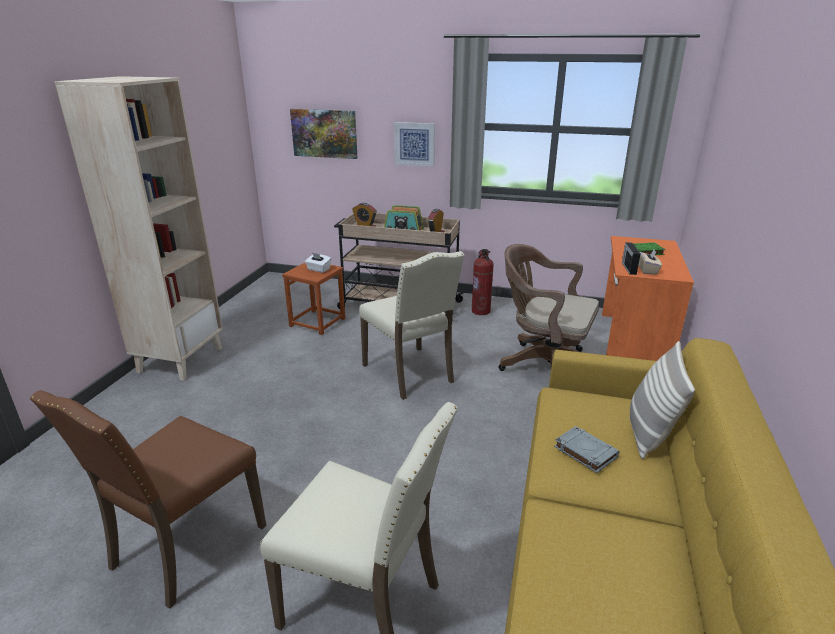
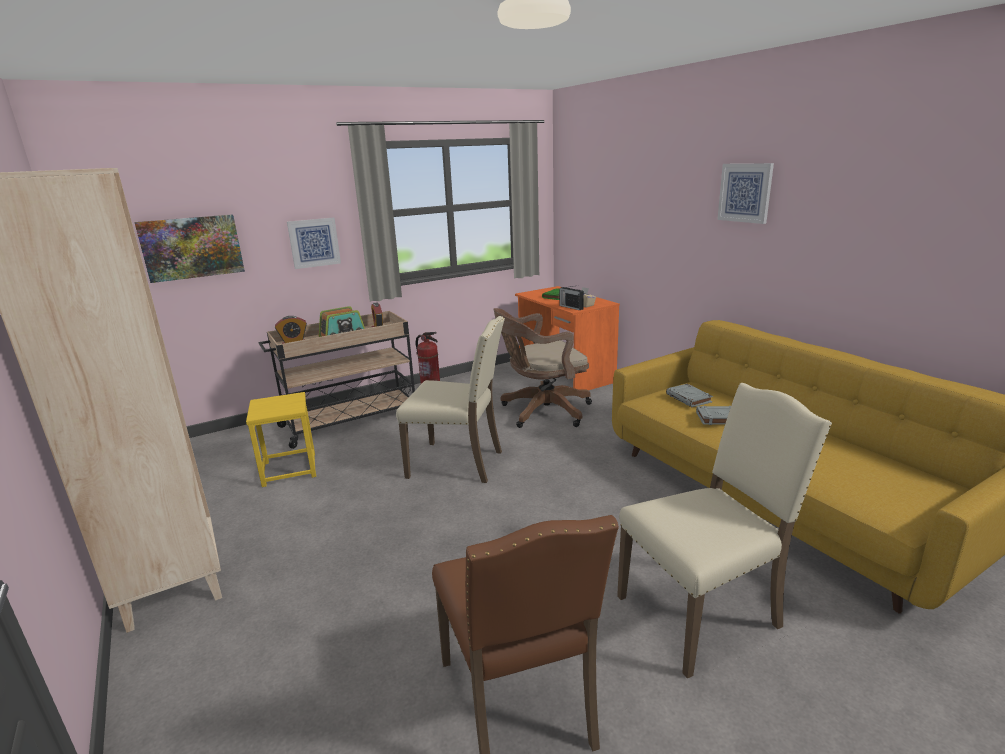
camera: 45 degrees left, 5 degrees down
brown stool [282,263,345,335] -> yellow stool [246,392,316,487]
white tissue box [305,253,331,273] -> none
pillow [630,341,695,459] -> none
none -> grey book [666,384,713,407]
none -> picture [717,163,774,224]

